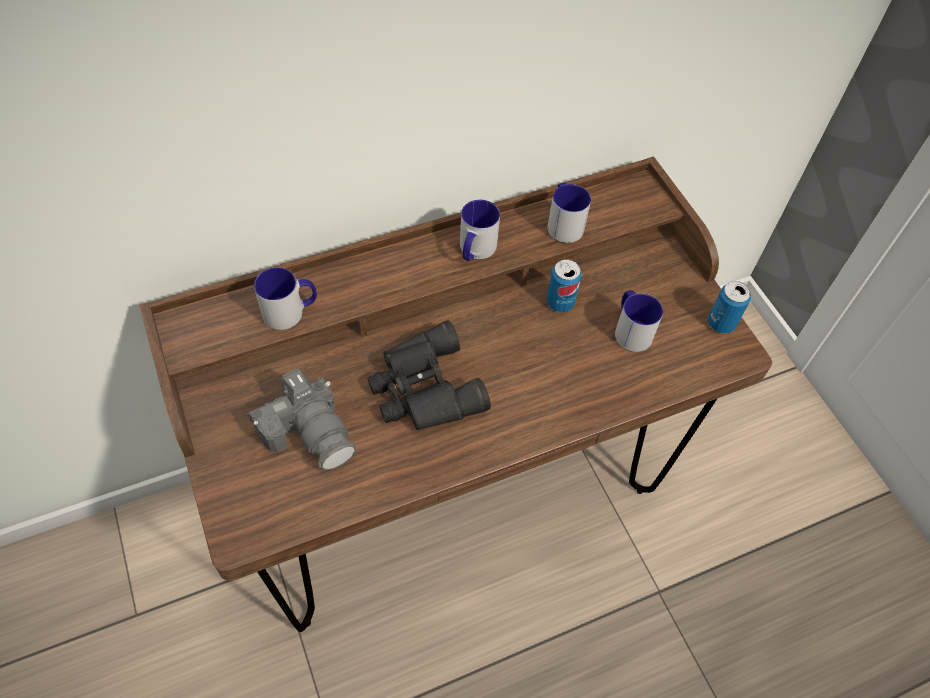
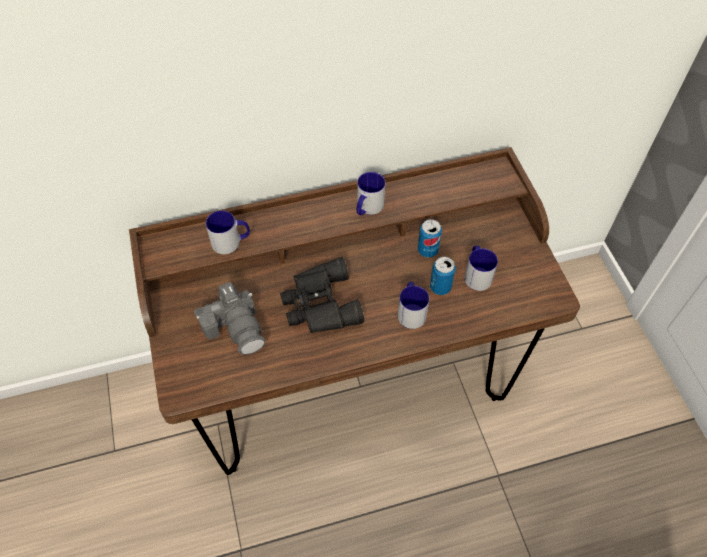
camera: 10 degrees right, 0 degrees up
mug [547,183,591,243] -> mug moved to [398,282,429,329]
can [708,281,751,334] -> can moved to [430,257,456,295]

